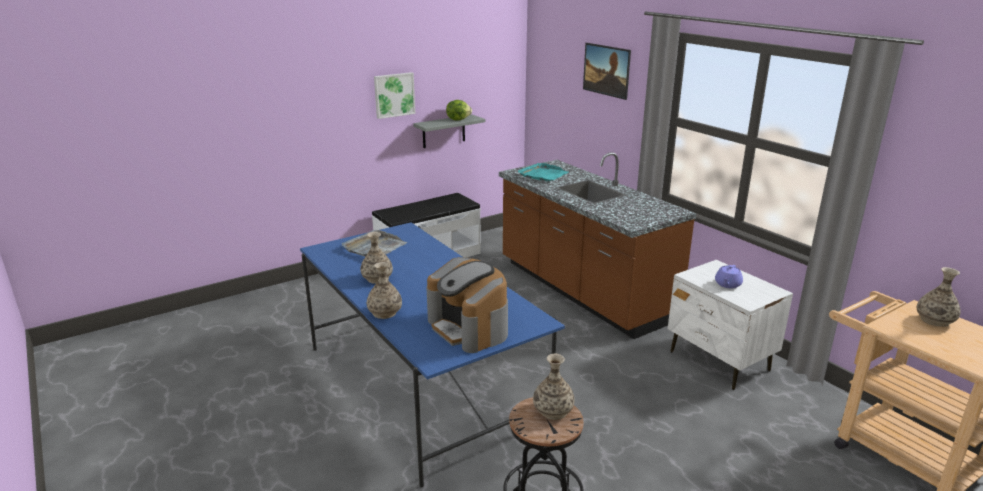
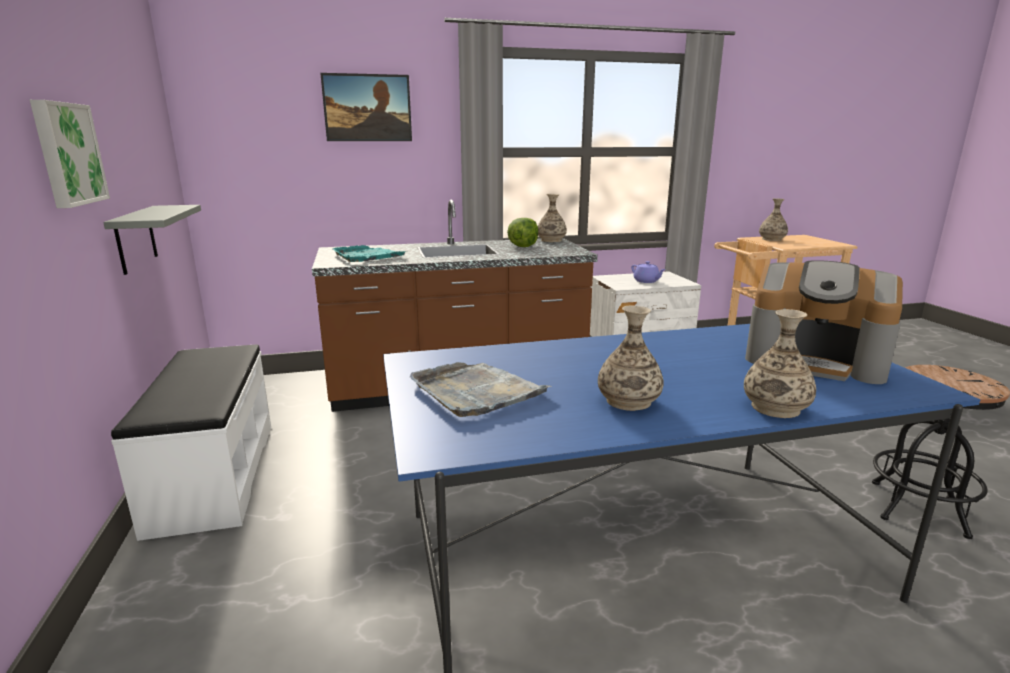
camera: 70 degrees left, 5 degrees down
coffee machine [426,257,508,353] -> coffee machine turned 45 degrees clockwise [745,260,903,384]
lettuce [446,100,472,120] -> lettuce moved to [507,218,538,247]
vase [533,354,575,420] -> vase moved to [538,194,567,242]

